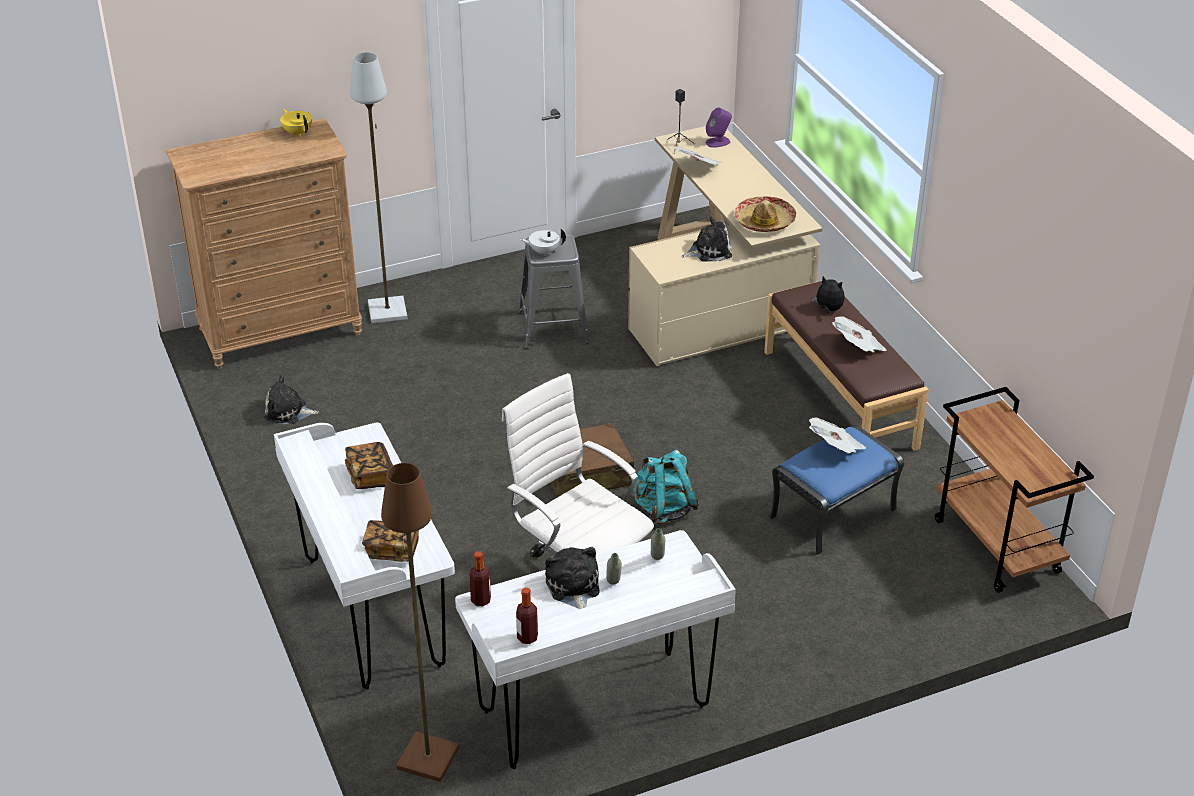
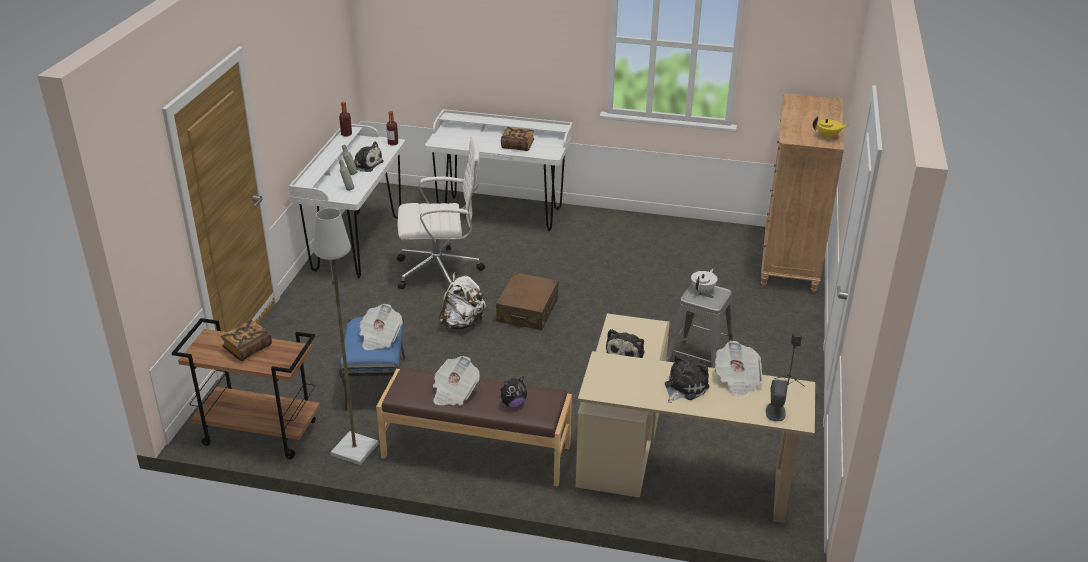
camera: 125 degrees right, 5 degrees down
plush toy [265,375,319,424] -> plush toy moved to [665,355,709,403]
grey floor lamp [350,52,407,323] -> grey floor lamp moved to [313,208,379,465]
book [362,520,419,562] -> book moved to [221,320,272,361]
brown floor lamp [381,463,459,782] -> none
turquoise backpack [633,450,699,525] -> white backpack [439,272,486,329]
purple speaker [706,108,732,148] -> grey speaker [766,379,788,421]
hat [735,196,797,232] -> none

